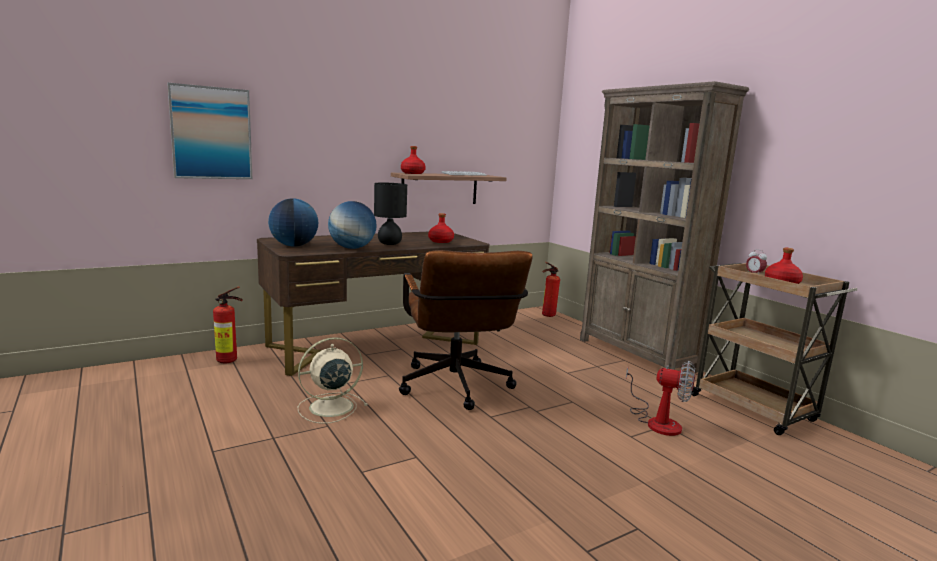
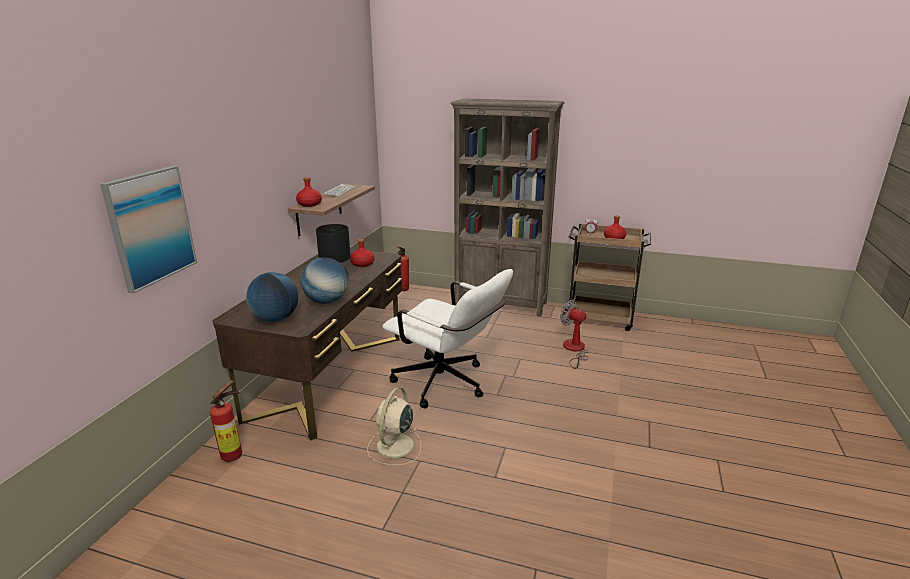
camera: 40 degrees left, 10 degrees up
brown office chair [399,250,533,410] -> white office chair [382,269,513,408]
fan [626,361,695,436] -> fan turned 120 degrees counterclockwise [560,300,588,369]

